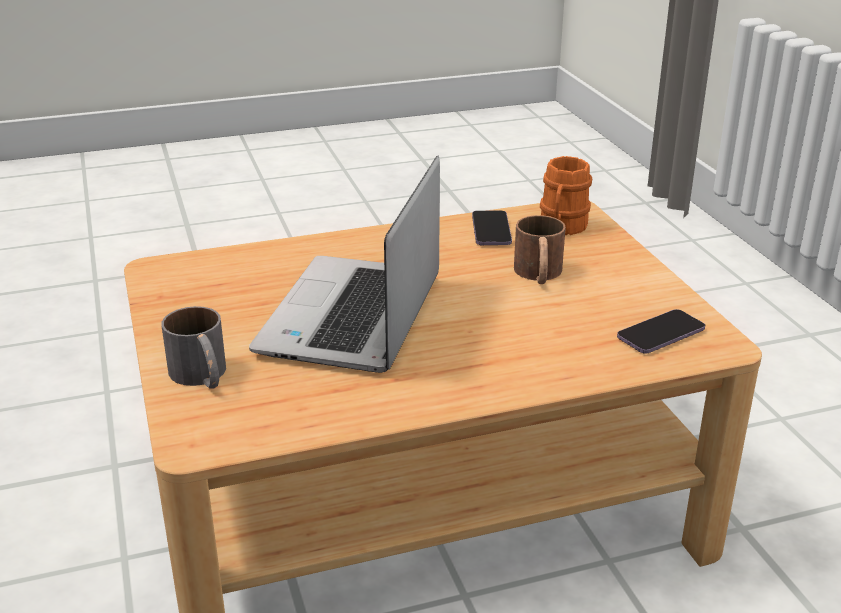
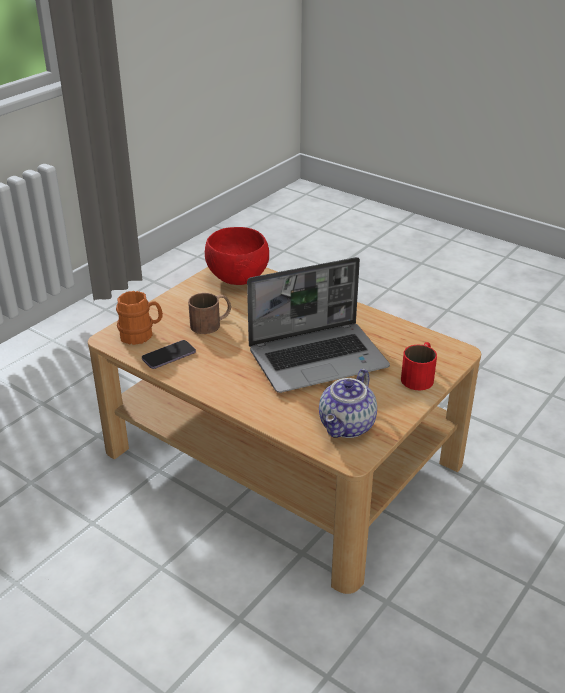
camera: 125 degrees left, 5 degrees up
grey mug [162,306,226,389] -> red mug [401,342,437,390]
phone [617,309,705,354] -> red bowl [205,227,269,285]
none -> teapot [319,369,377,438]

